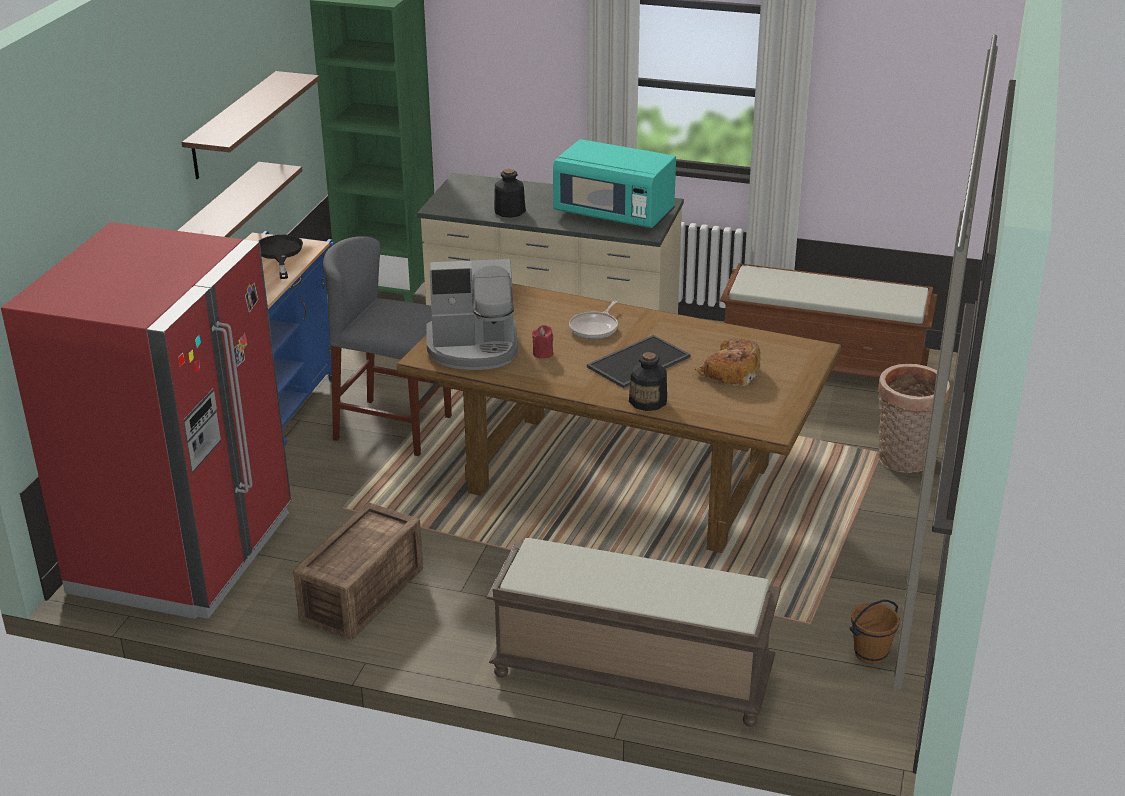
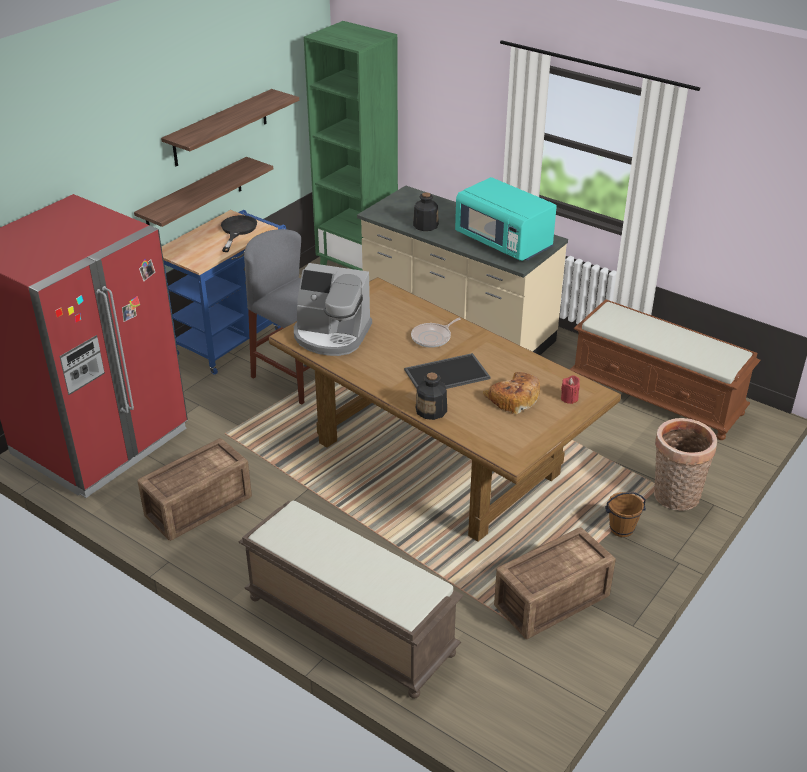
camera: 20 degrees right, 5 degrees up
red candle [532,325,553,359] -> red candle moved to [561,376,580,404]
brown bucket [850,600,900,664] -> brown bucket moved to [605,492,646,537]
none -> crate [494,527,616,639]

